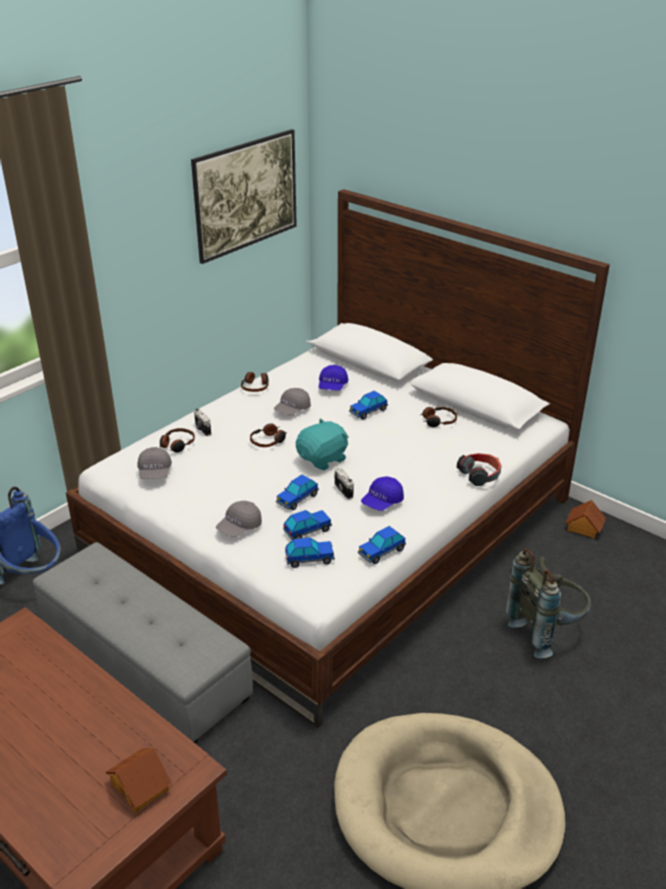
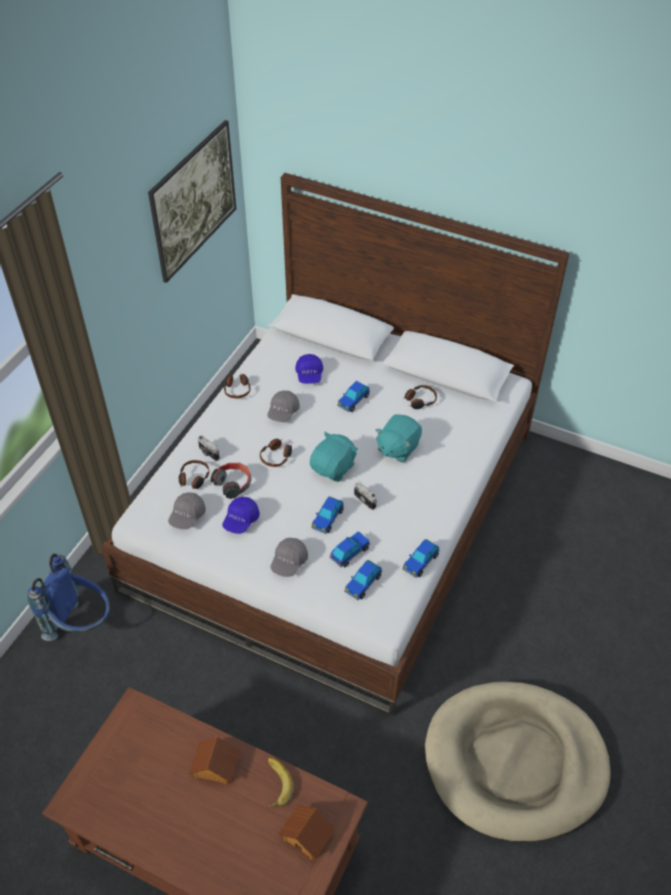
camera: 15 degrees left, 15 degrees up
grey ottoman [33,542,253,743] -> none
grey cap [137,447,172,479] -> grey cap turned 45 degrees clockwise [168,493,206,529]
toy car [285,537,335,568] -> toy car turned 150 degrees clockwise [344,560,382,600]
blue cap [361,476,404,511] -> blue cap moved to [222,497,260,534]
headphones [457,453,501,486] -> headphones moved to [210,463,251,499]
grey backpack [506,549,591,658] -> none
toy house [565,500,606,539] -> toy house moved to [189,736,240,785]
none -> banana [267,758,293,807]
none -> turquoise plush toy [376,415,422,462]

